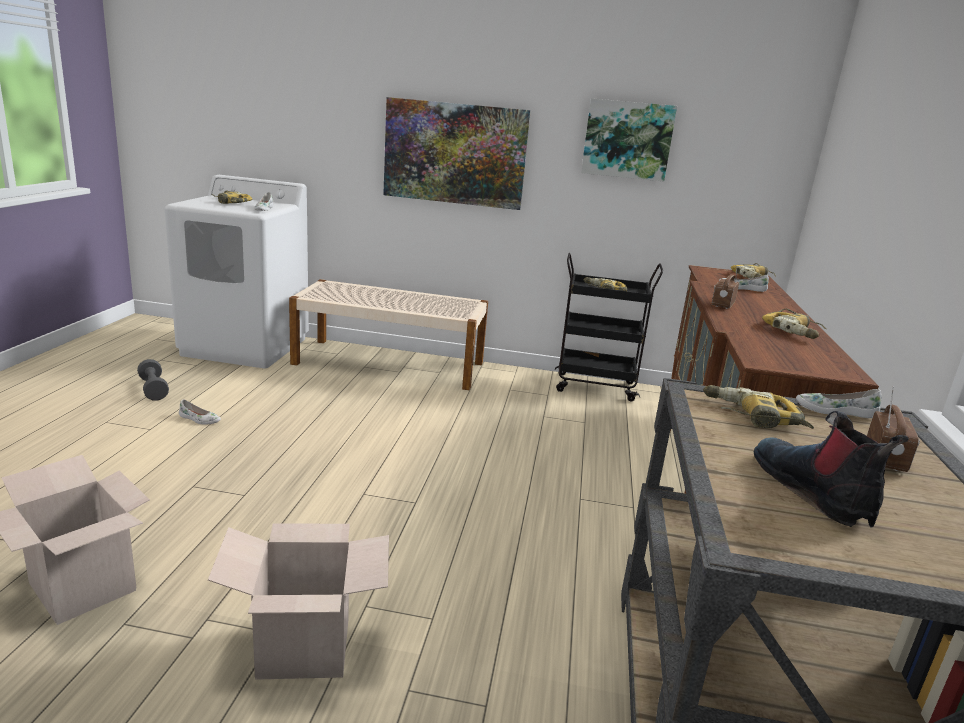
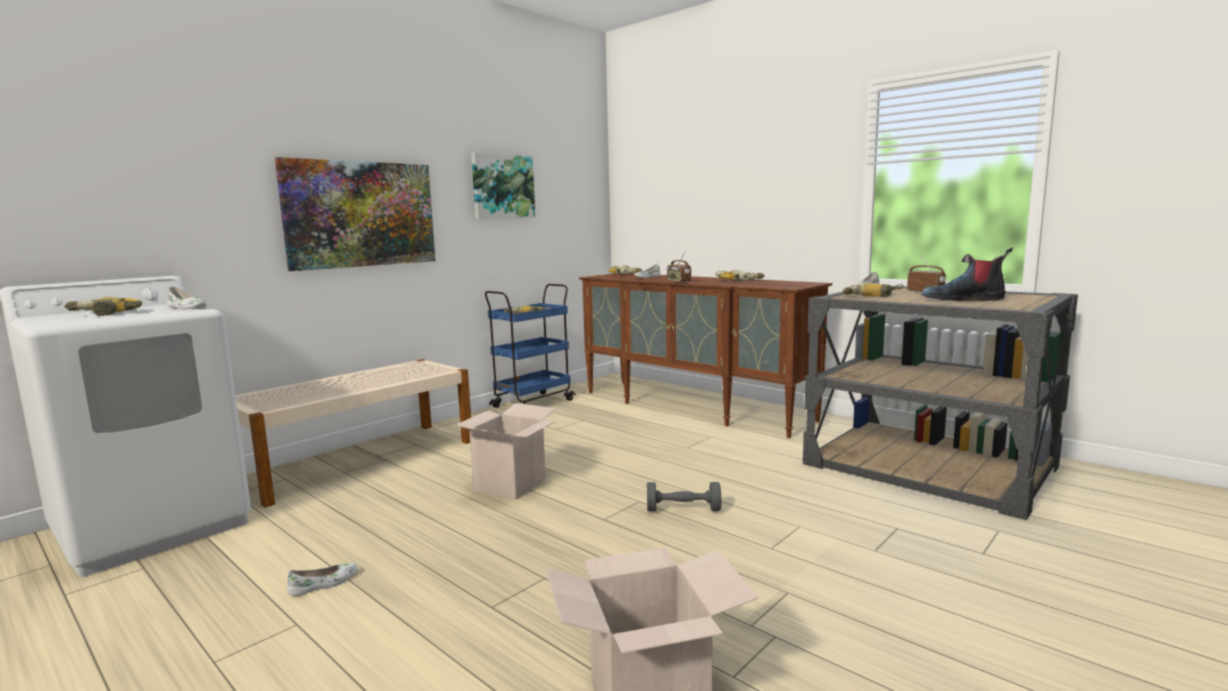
camera: 55 degrees left, 10 degrees down
grey dumbbell [137,359,169,401] -> grey dumbbell moved to [647,482,721,511]
cardboard box [208,523,389,680] -> cardboard box moved to [453,403,556,500]
black cart [555,253,663,402] -> blue cart [485,284,576,408]

